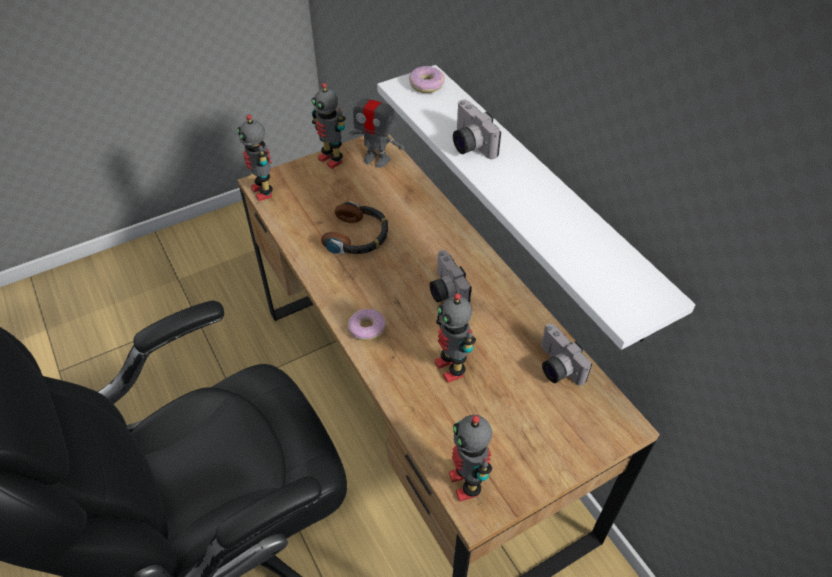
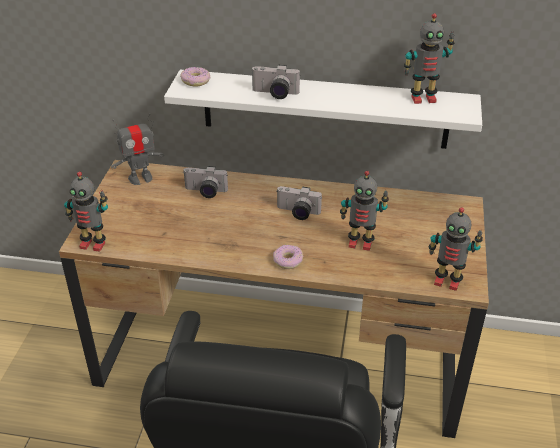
camera: 50 degrees left, 10 degrees down
toy robot [312,83,346,169] -> toy robot moved to [404,13,455,104]
headphones [321,201,388,255] -> none
camera [541,324,592,386] -> camera moved to [184,166,228,198]

